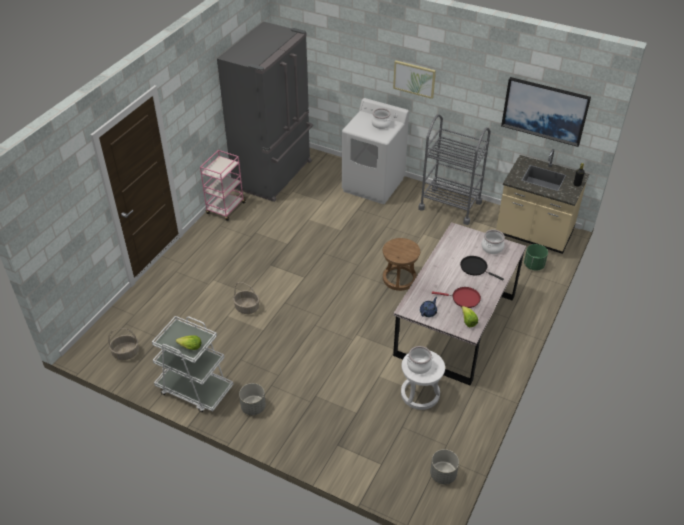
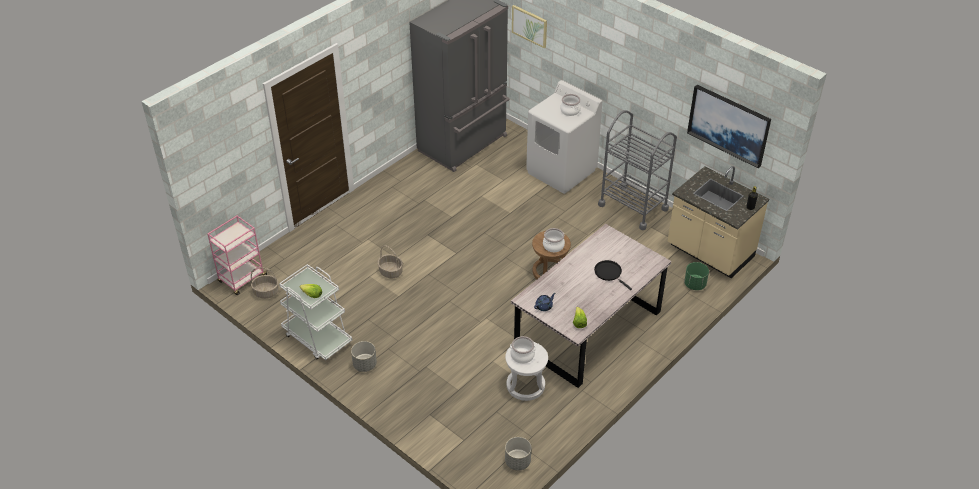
camera: 15 degrees right, 0 degrees up
pink cart [200,150,247,221] -> pink cart moved to [207,216,268,295]
picture [393,60,436,99] -> picture moved to [512,5,547,49]
red frying pan [432,287,481,308] -> none
cooking pot [482,230,505,254] -> cooking pot moved to [543,228,565,252]

